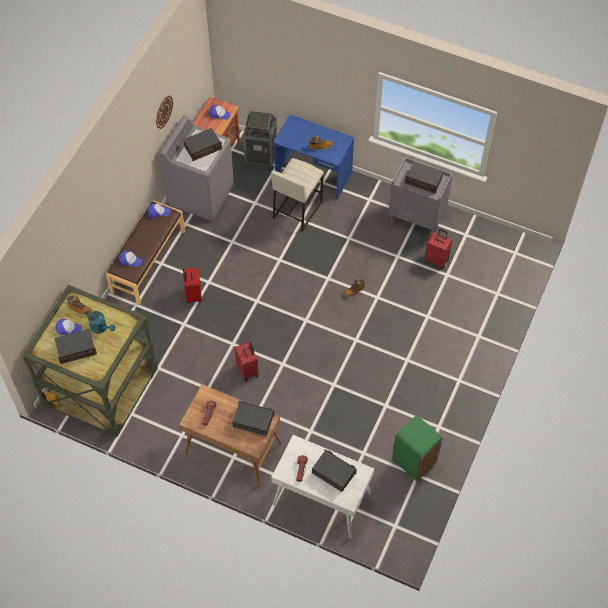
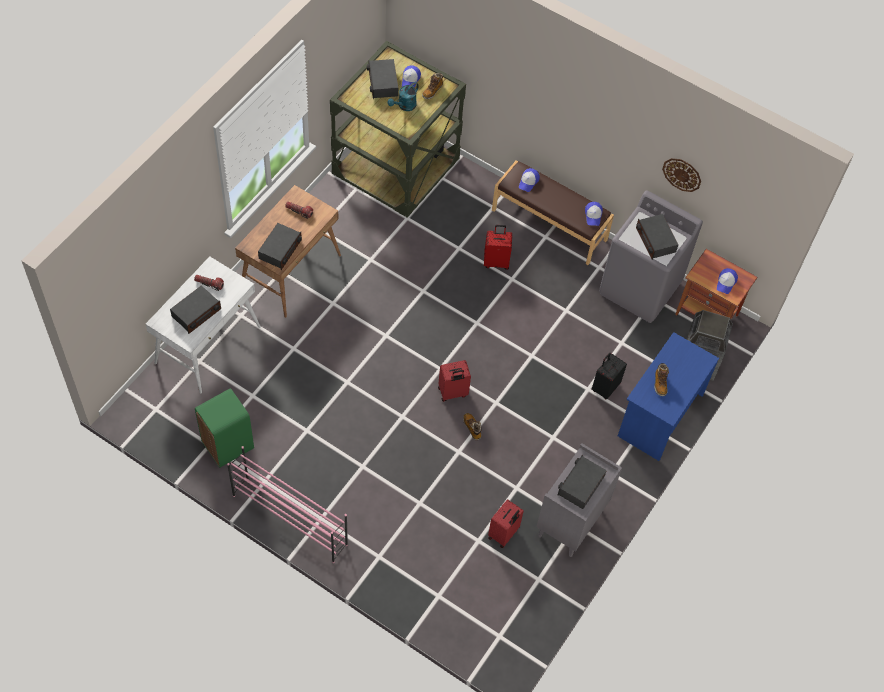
camera: 95 degrees right, 0 degrees up
red suitcase [234,342,258,381] -> red suitcase moved to [438,360,471,402]
beige stool [271,158,324,232] -> black suitcase [592,352,627,400]
none -> pink shoe rack [227,446,348,563]

